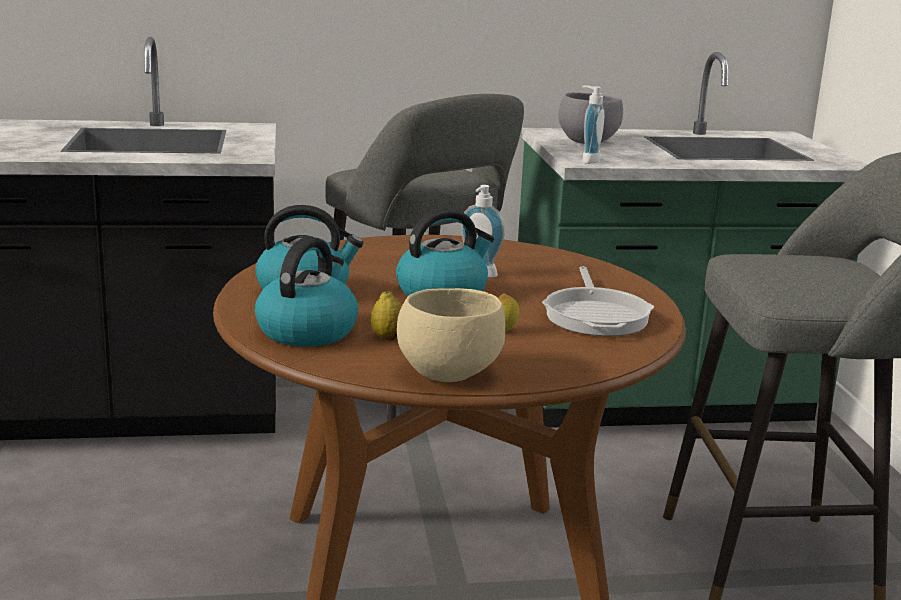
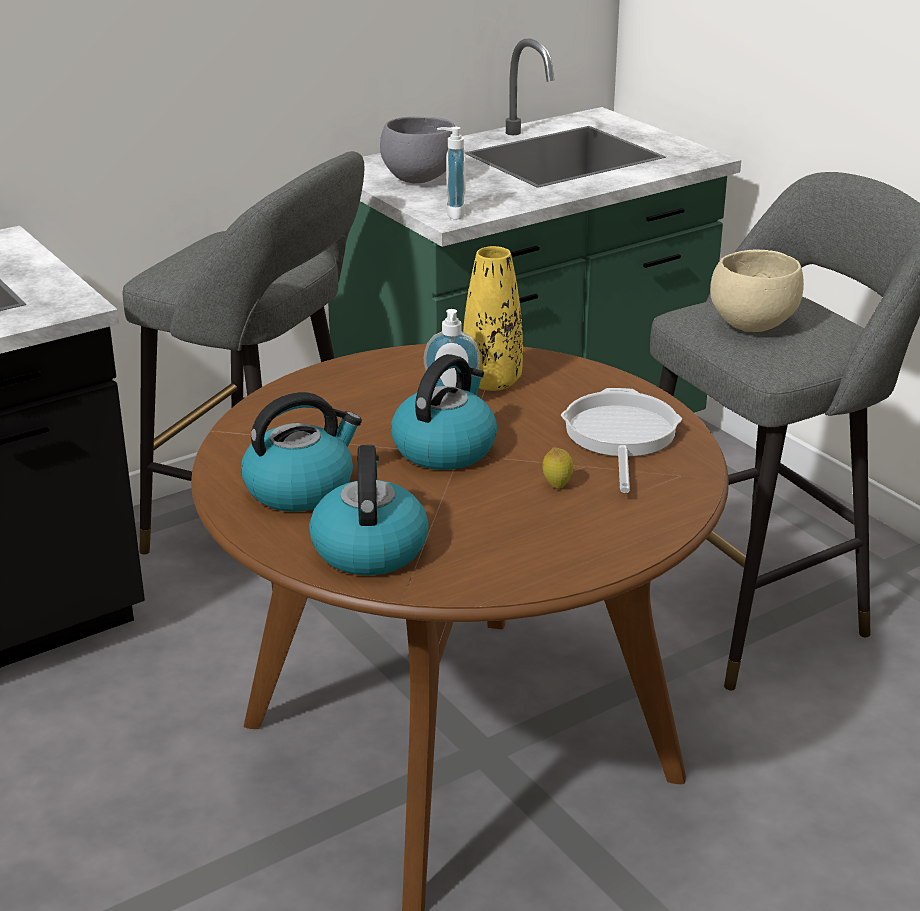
camera: 25 degrees left, 10 degrees up
lemon [371,291,402,340] -> none
beige bowl [397,288,505,382] -> beige bowl moved to [710,250,804,332]
frying pan [542,266,654,336] -> frying pan turned 150 degrees counterclockwise [561,388,682,493]
none -> yellow vase [463,246,523,391]

